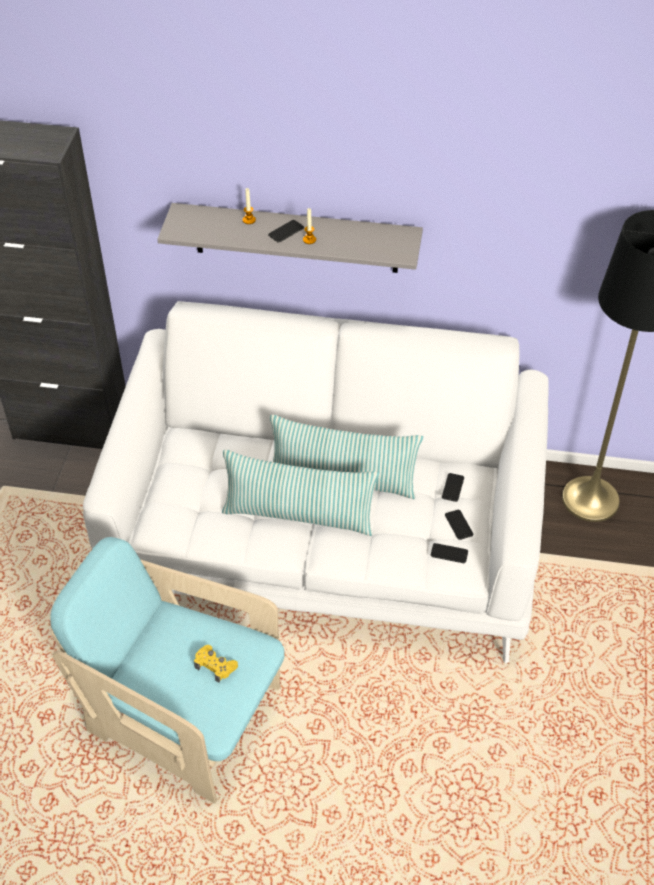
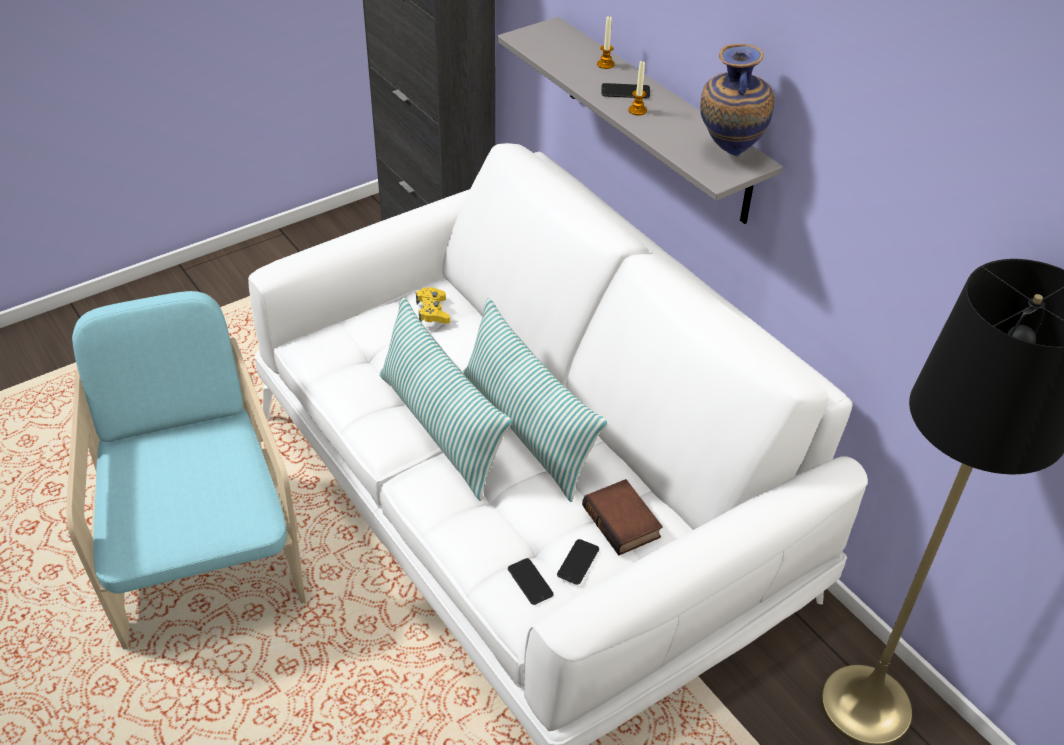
camera: 45 degrees right, 5 degrees down
yellow game controller [194,645,238,683] -> yellow game controller moved to [416,287,450,324]
phone [442,473,464,502] -> book [582,479,663,556]
none -> vase [700,44,774,157]

